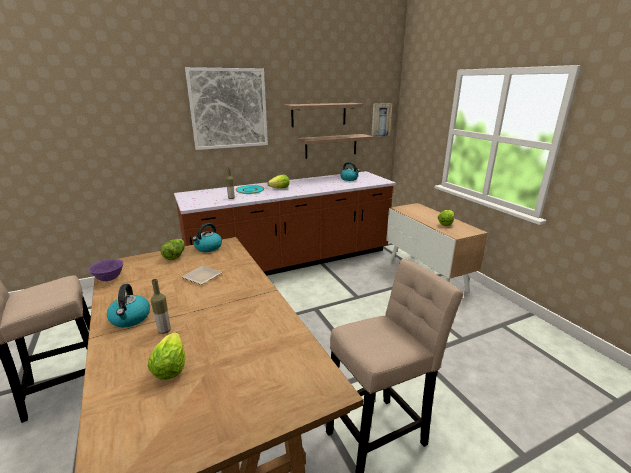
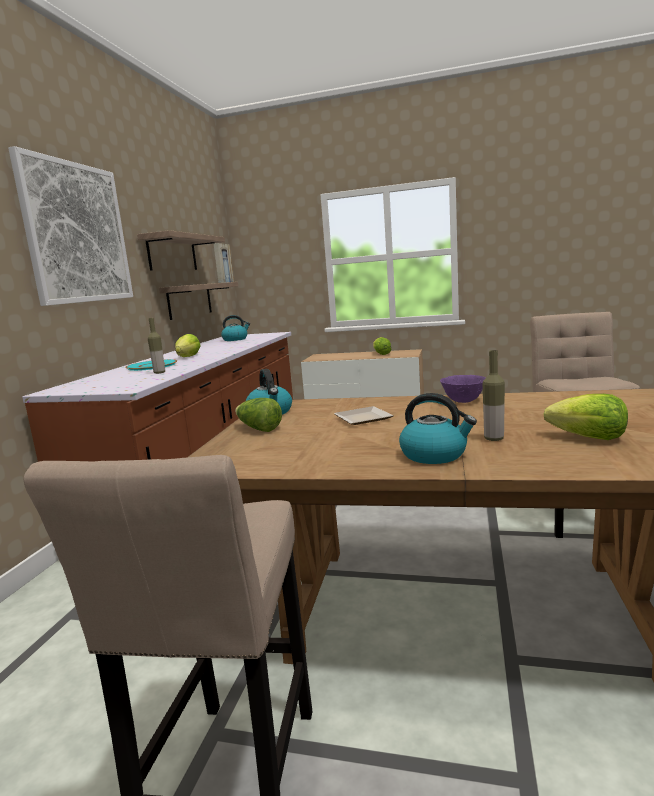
camera: 50 degrees left, 10 degrees down
purple bowl [88,259,123,281] -> purple bowl moved to [440,375,486,403]

